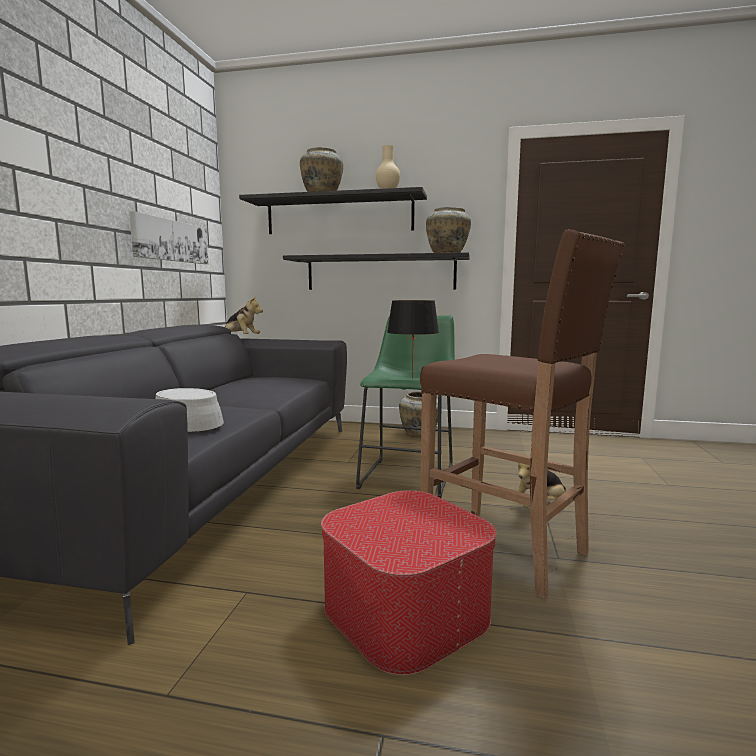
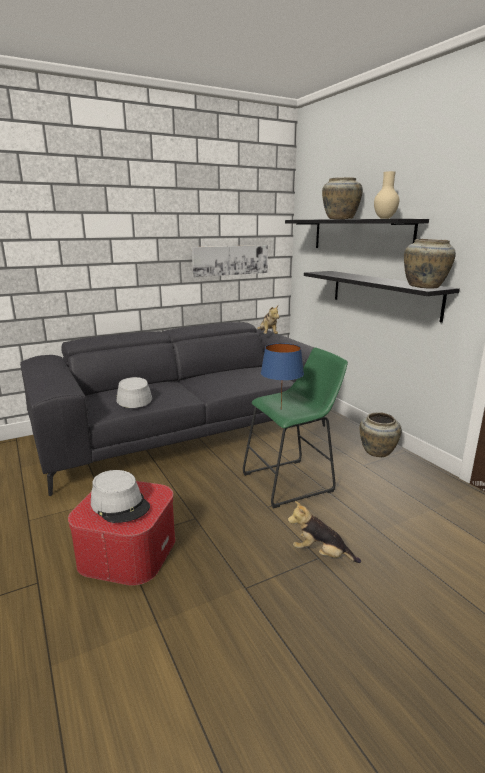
camera: 50 degrees right, 10 degrees up
black table lamp [387,300,439,379] -> blue table lamp [261,343,304,406]
brown stool [420,229,624,599] -> none
none -> grey hat [91,470,150,523]

